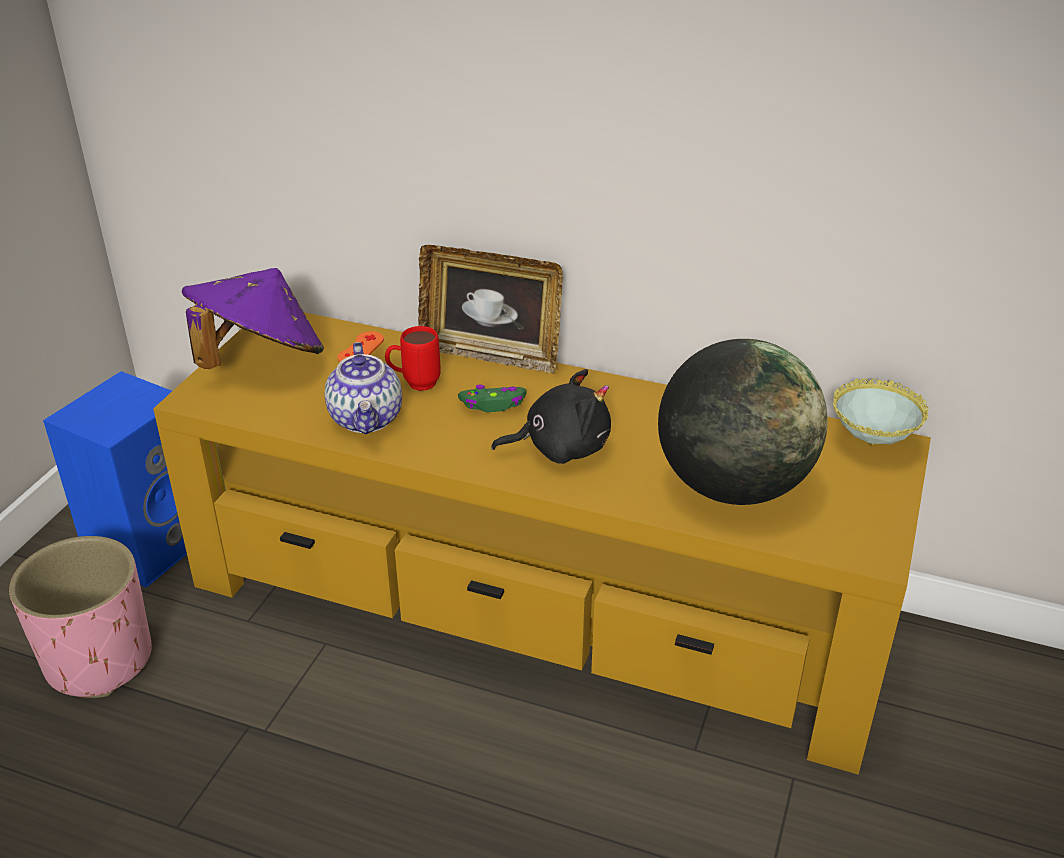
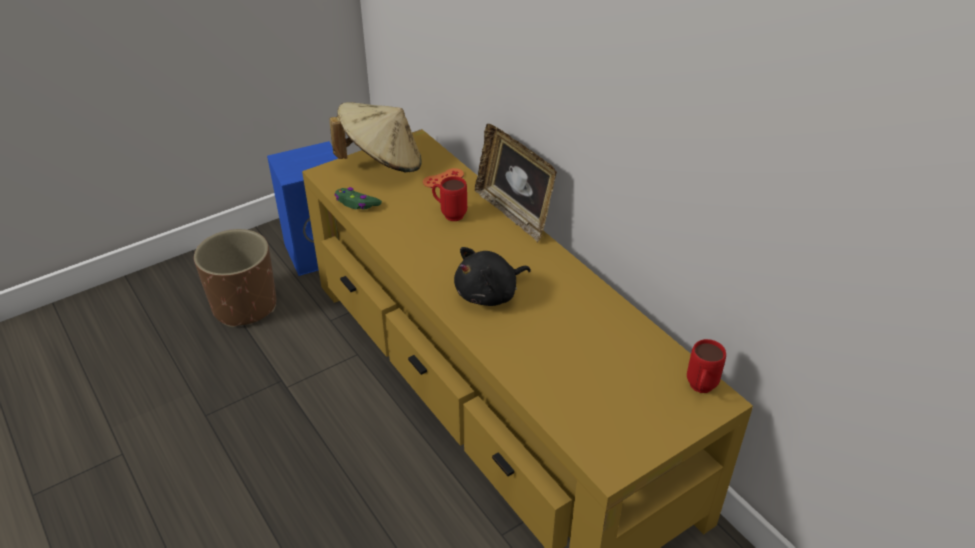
camera: 35 degrees right, 5 degrees up
pink planter [9,536,152,698] -> brown planter [194,229,276,327]
purple hat [181,268,324,369] -> beige hat [329,102,422,172]
teapot [324,342,402,434] -> none
green game controller [458,385,526,412] -> green game controller moved to [334,187,382,210]
black plush toy [491,369,611,464] -> black plush toy turned 120 degrees clockwise [454,247,531,306]
globe [658,339,828,505] -> none
bowl [833,378,929,445] -> red mug [687,339,726,393]

